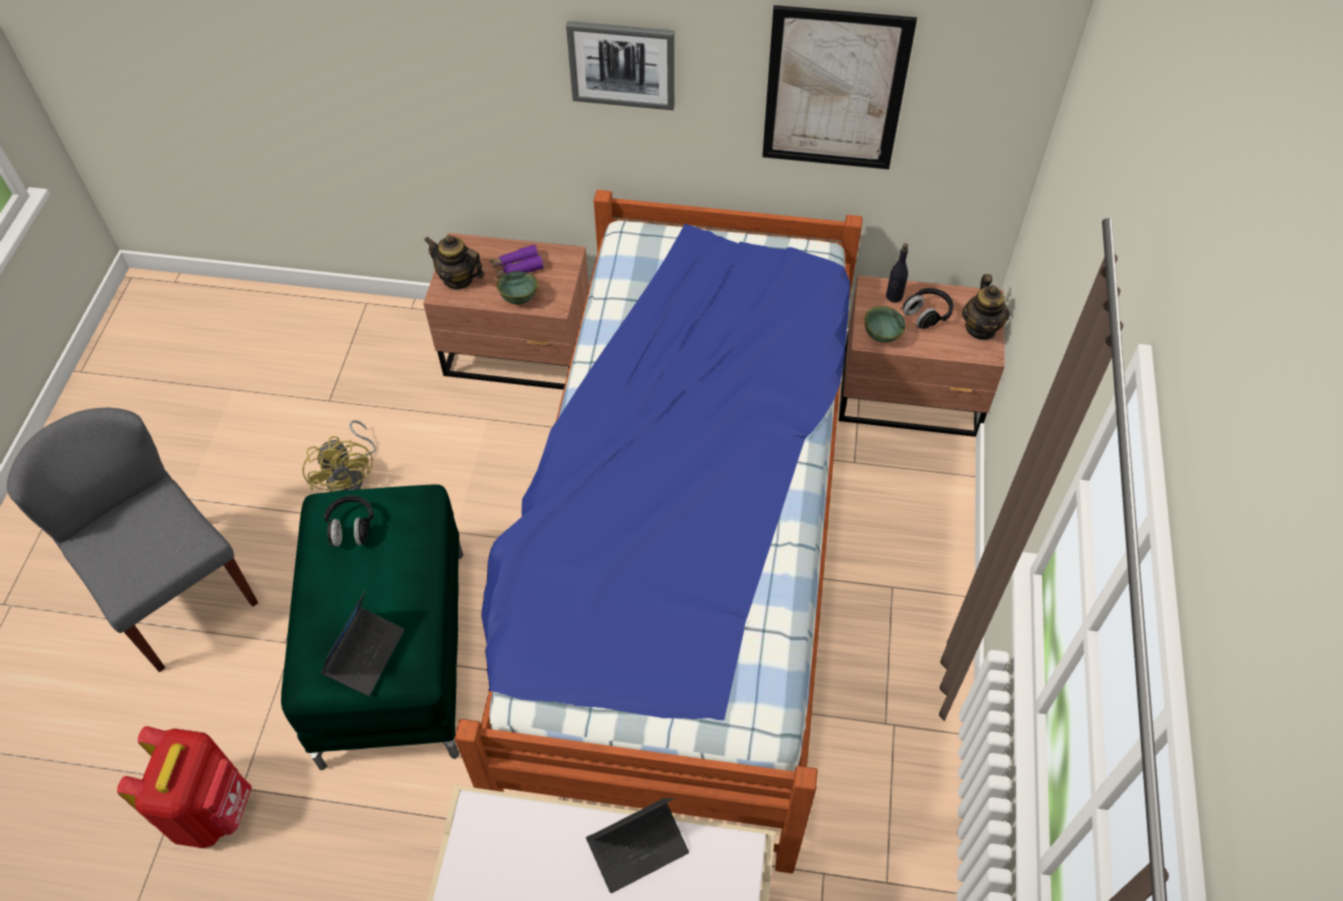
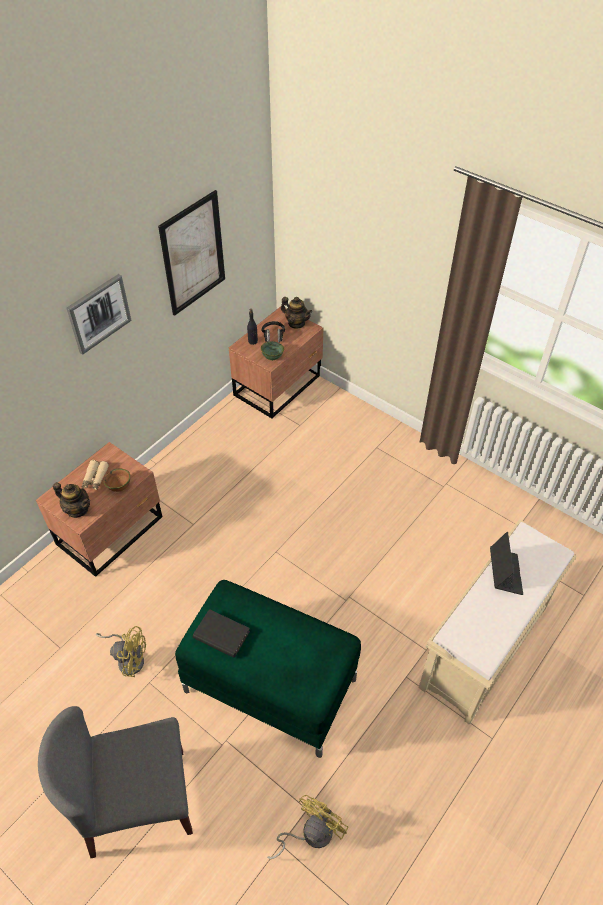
camera: 60 degrees left, 5 degrees down
red backpack [117,726,252,848] -> yellow fan [267,795,348,860]
laptop [321,590,404,696] -> none
black headphones [324,495,374,547] -> black book [193,609,250,658]
teapot [424,235,485,290] -> teapot turned 120 degrees counterclockwise [53,482,90,518]
bed [454,190,863,874] -> none
purple binoculars [490,245,544,279] -> beige binoculars [82,460,109,490]
green bowl [497,271,538,305] -> brown bowl [104,469,130,492]

